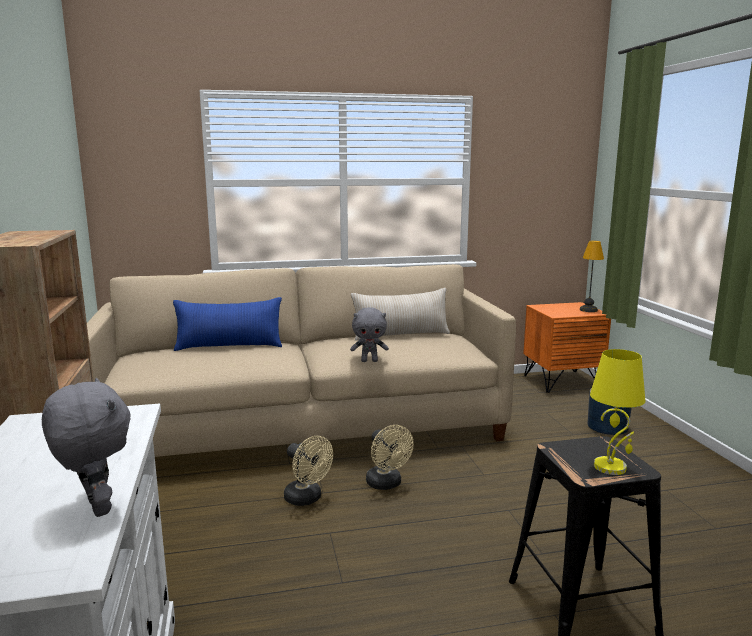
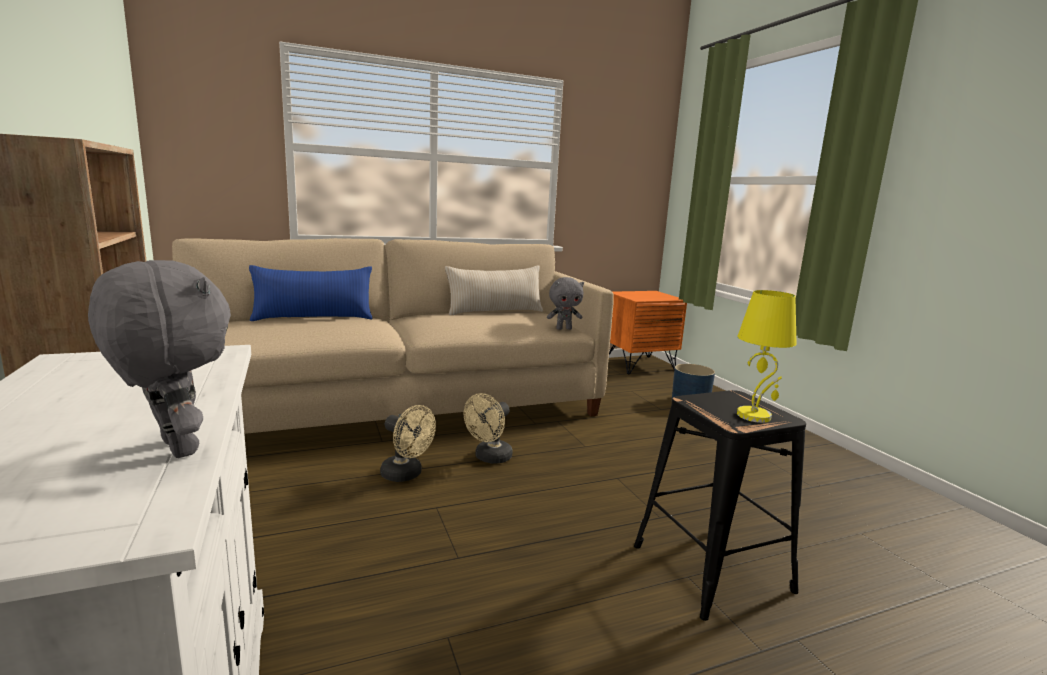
camera: 10 degrees left, 0 degrees up
grey plush toy [350,307,389,362] -> grey plush toy moved to [547,277,584,330]
beige fan [366,425,414,490] -> beige fan turned 75 degrees clockwise [464,393,513,464]
table lamp [580,241,604,312] -> none

